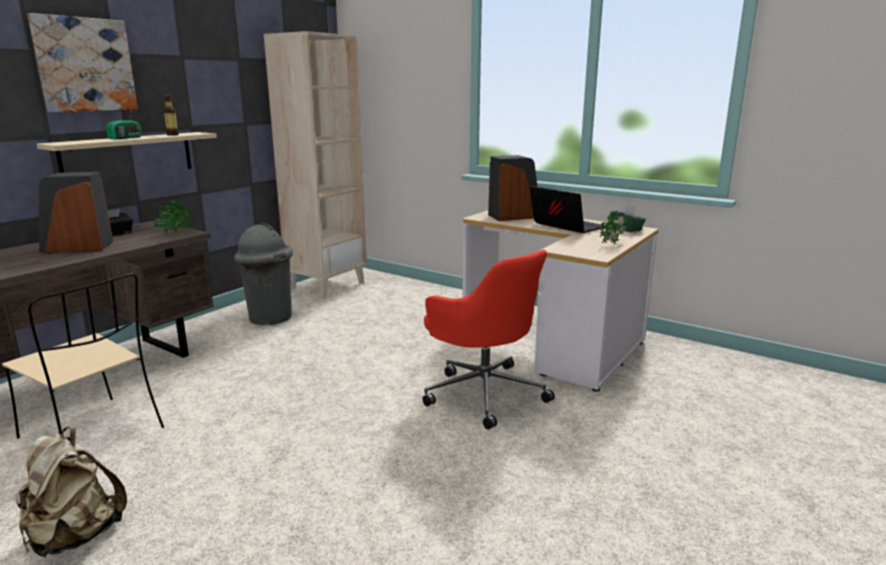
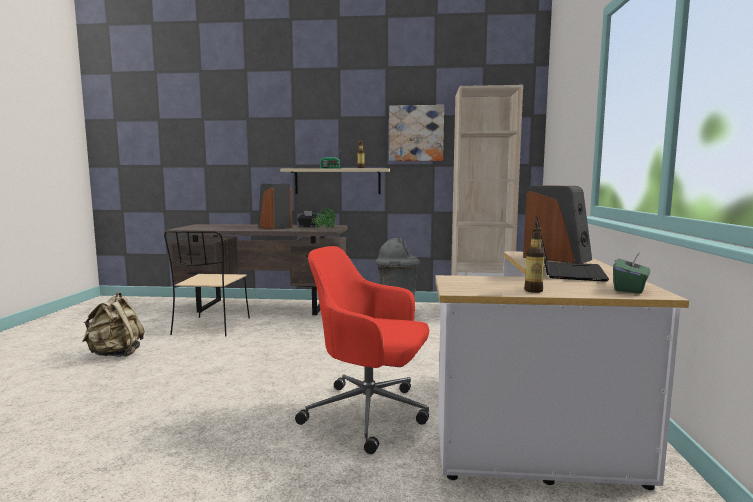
camera: 60 degrees right, 10 degrees down
picture [27,13,138,112] -> picture moved to [389,105,444,161]
red office chair [422,250,555,429] -> red office chair turned 90 degrees clockwise [295,246,429,454]
potted plant [599,211,628,245] -> bottle [524,227,545,293]

